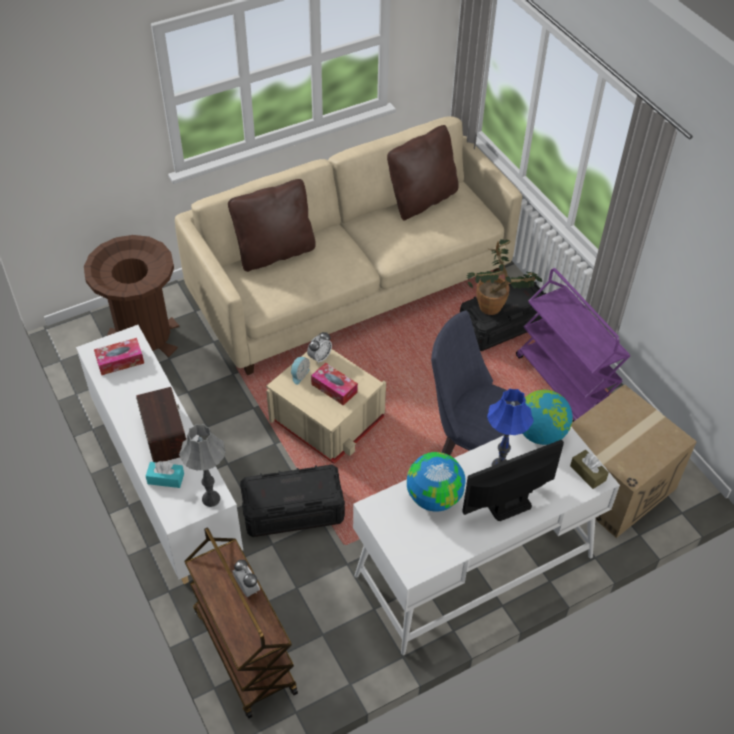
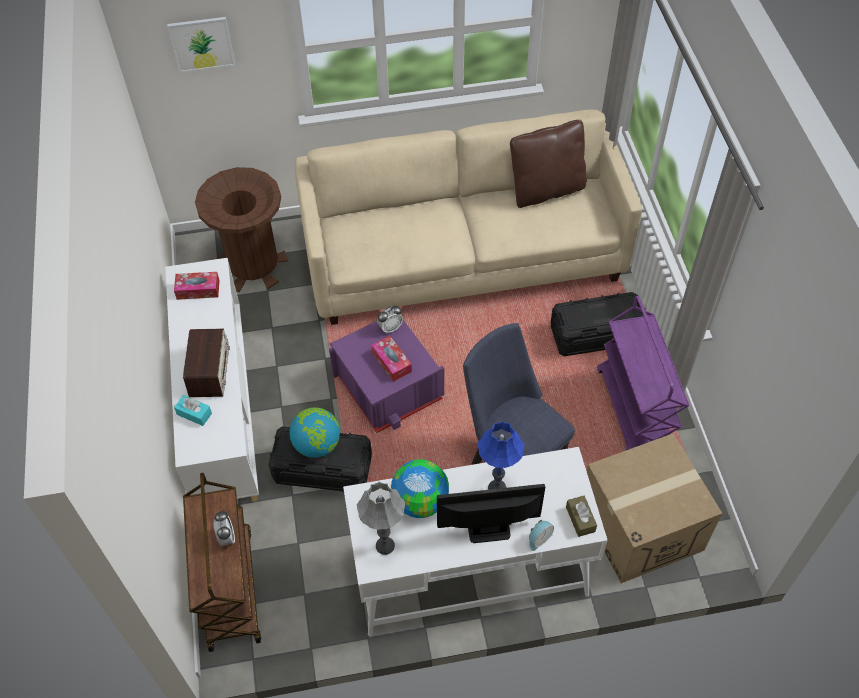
camera: 20 degrees right, 5 degrees up
grey table lamp [179,424,225,507] -> grey table lamp moved to [357,482,405,555]
brown pillow [228,179,316,272] -> none
beige storage box [266,349,386,464] -> purple storage box [329,320,444,433]
alarm clock [291,357,310,385] -> alarm clock moved to [529,520,554,551]
potted plant [467,239,542,315] -> none
globe [520,390,573,445] -> globe moved to [289,407,340,458]
none -> picture [167,17,235,72]

